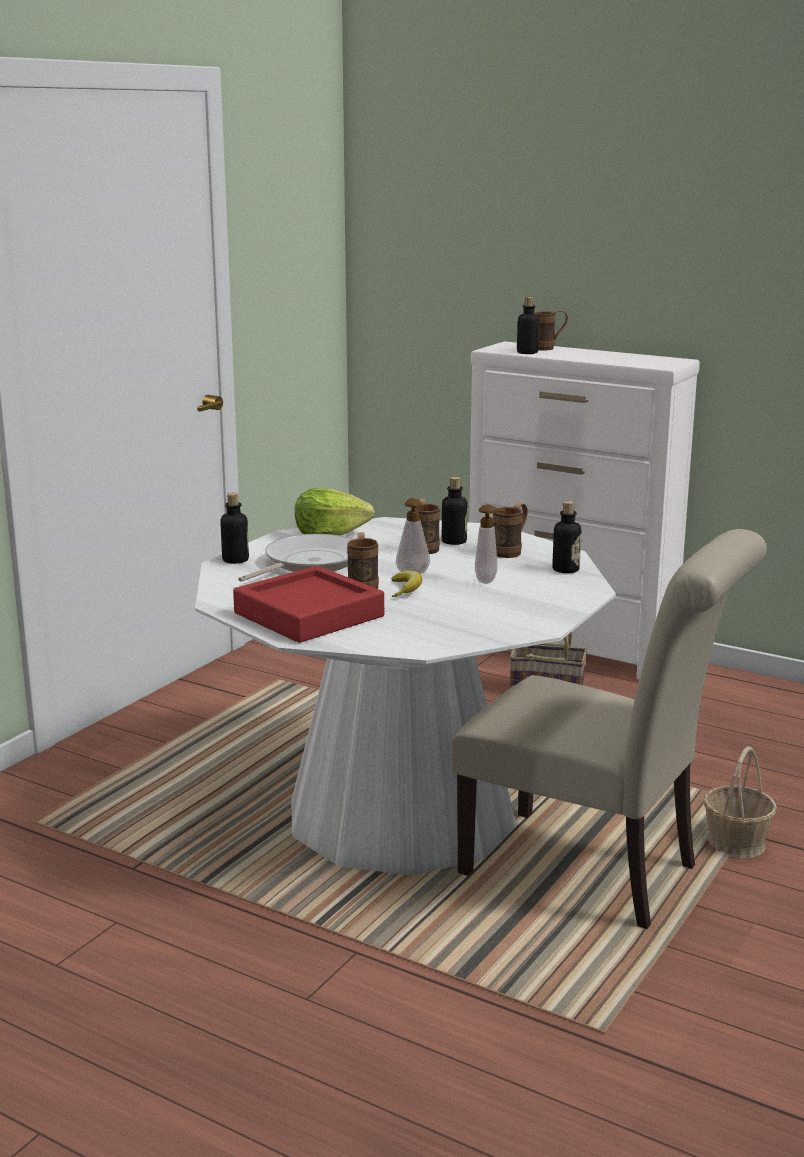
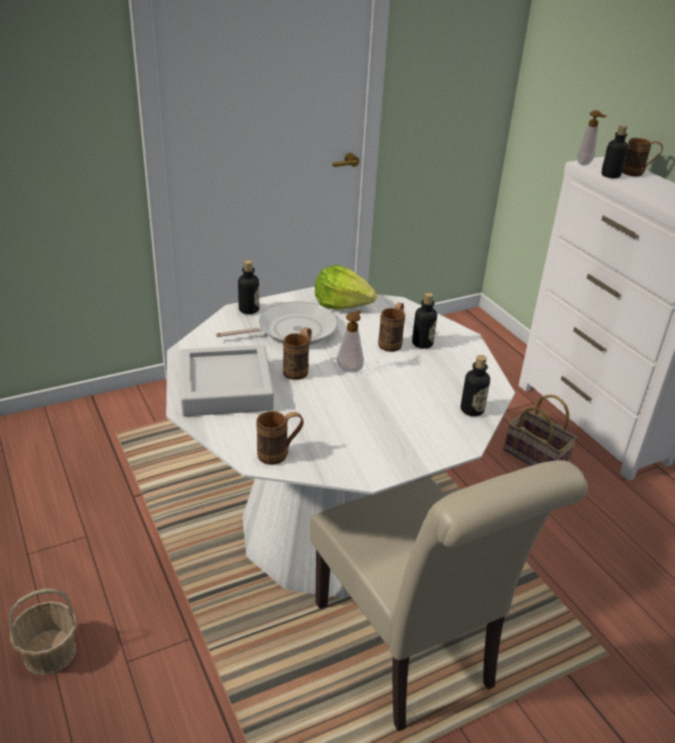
camera: 30 degrees right, 15 degrees up
red tray [233,566,384,643] -> grey tray [180,345,274,417]
banana [391,571,422,597] -> none
soap dispenser [475,504,505,584] -> soap dispenser moved to [578,110,607,166]
brown mug [493,503,528,558] -> brown mug moved to [256,411,304,465]
basket [703,746,777,859] -> basket moved to [8,588,77,675]

